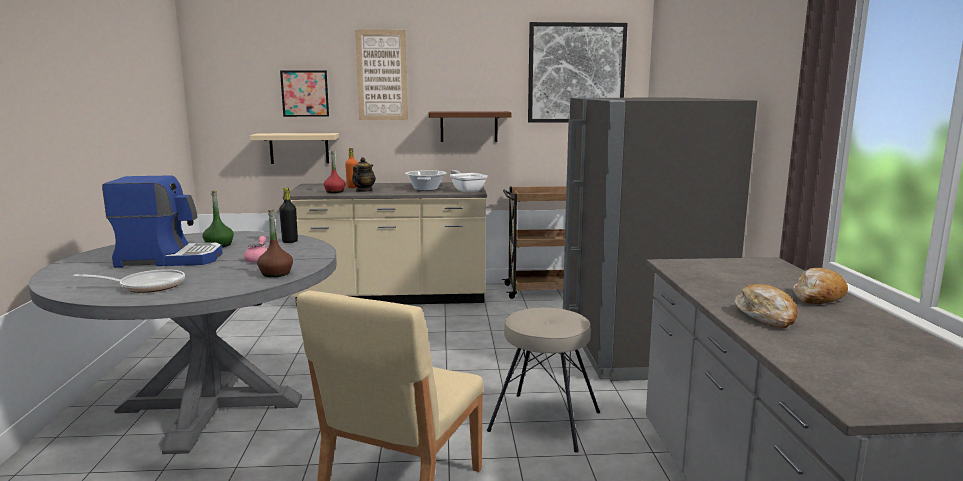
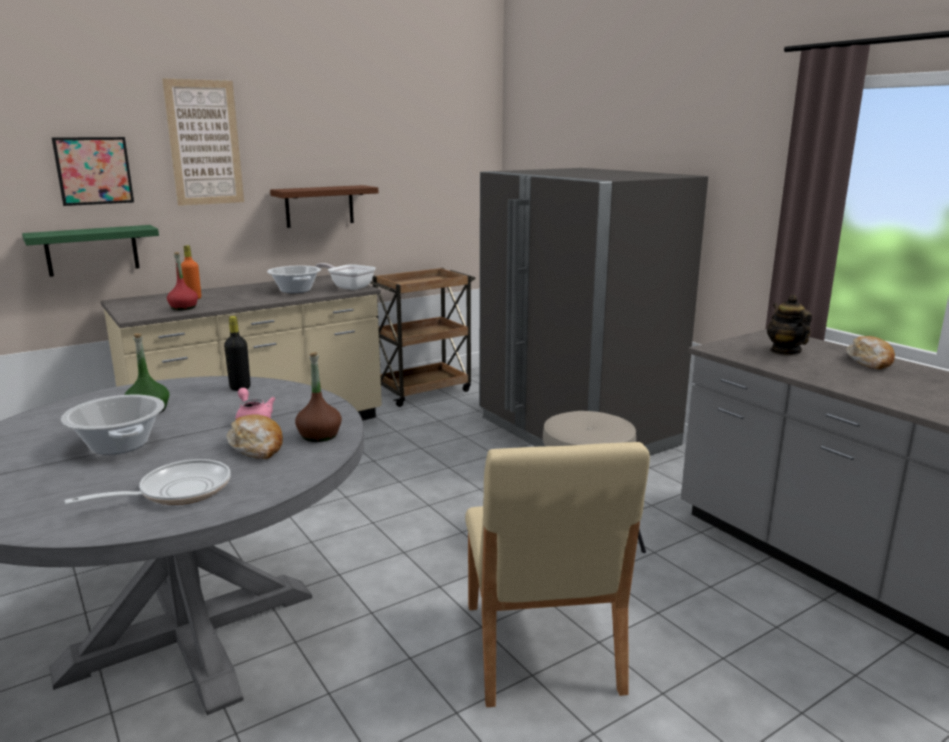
camera: 30 degrees left, 5 degrees up
coffee machine [102,175,223,268] -> cooking pot [61,395,164,455]
beige shelf [250,133,339,164] -> green shelf [22,225,159,277]
teapot [352,157,376,192] -> teapot moved to [767,295,812,355]
picture [528,22,628,123] -> none
bread [735,284,798,328] -> bread moved to [227,414,283,459]

